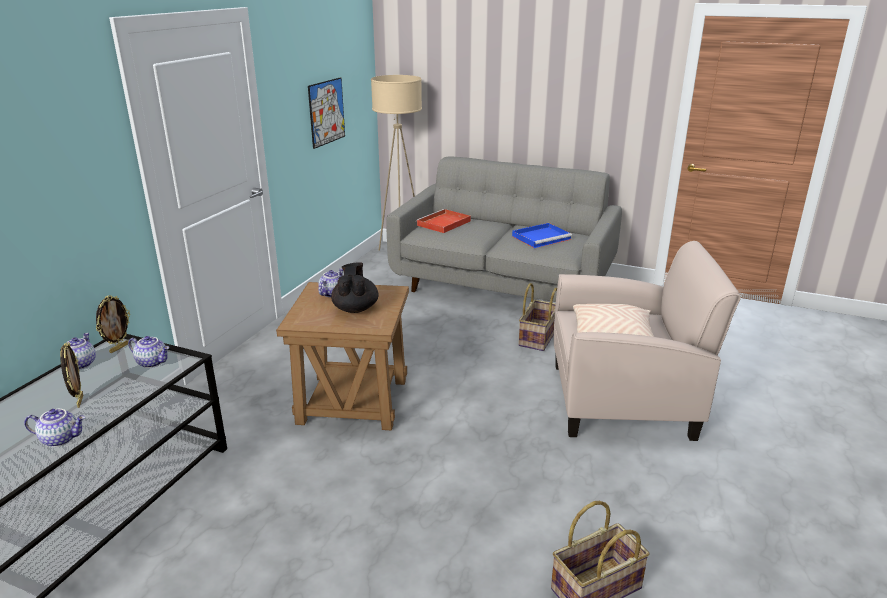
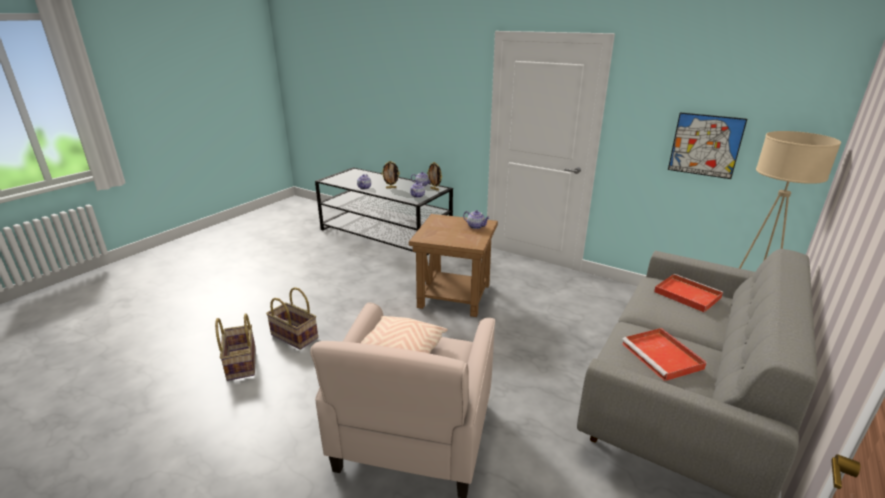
camera: 100 degrees right, 0 degrees up
black teapot [331,262,378,313] -> none
blue tray [512,223,572,248] -> red tray [622,328,707,381]
basket [518,283,557,351] -> basket moved to [266,287,318,350]

